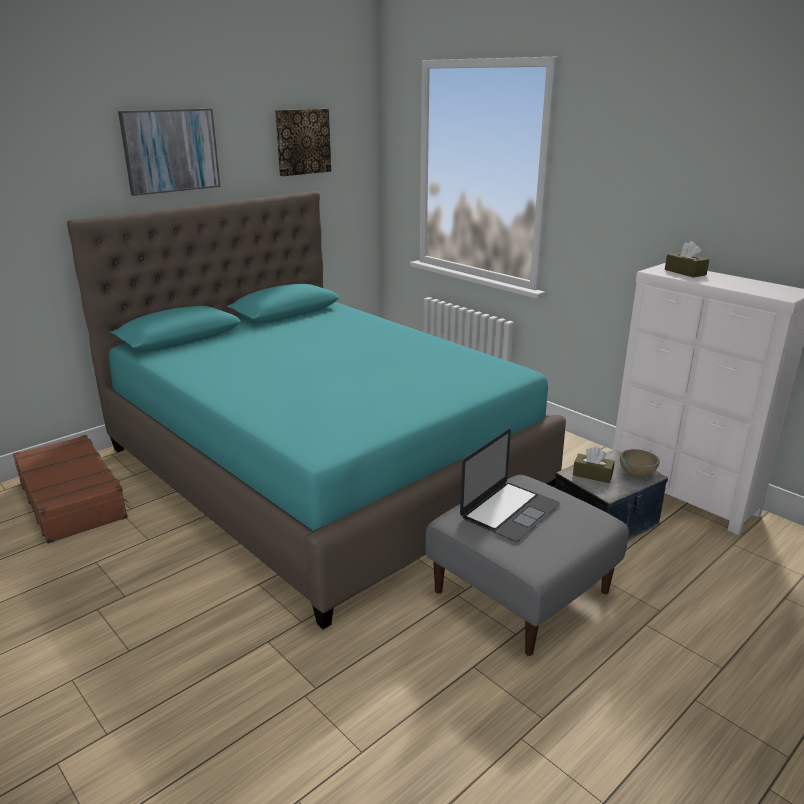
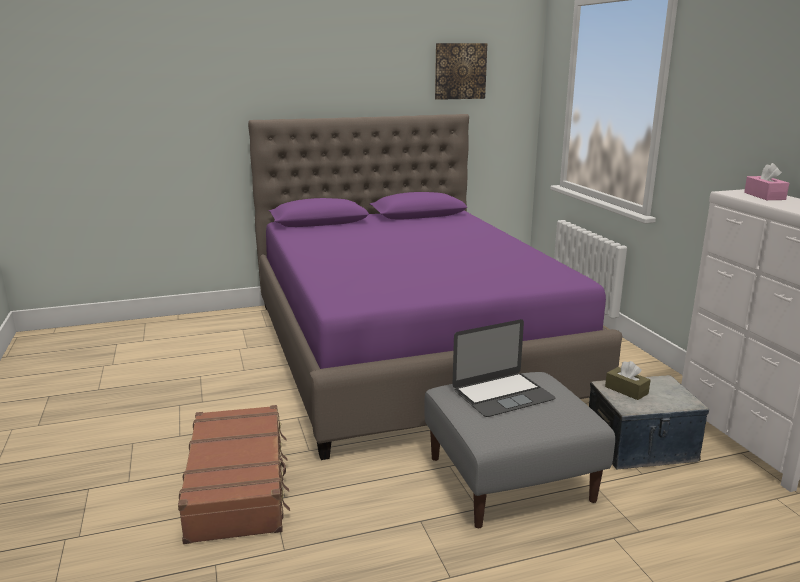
camera: 25 degrees right, 5 degrees down
brown suitcase [13,435,129,544] -> brown suitcase moved to [178,405,290,544]
turquoise bed [67,191,566,630] -> purple bed [248,114,622,460]
picture [118,109,220,196] -> none
beige bowl [620,449,660,478] -> none
brown tissue box [665,241,709,278] -> pink tissue box [744,163,789,200]

